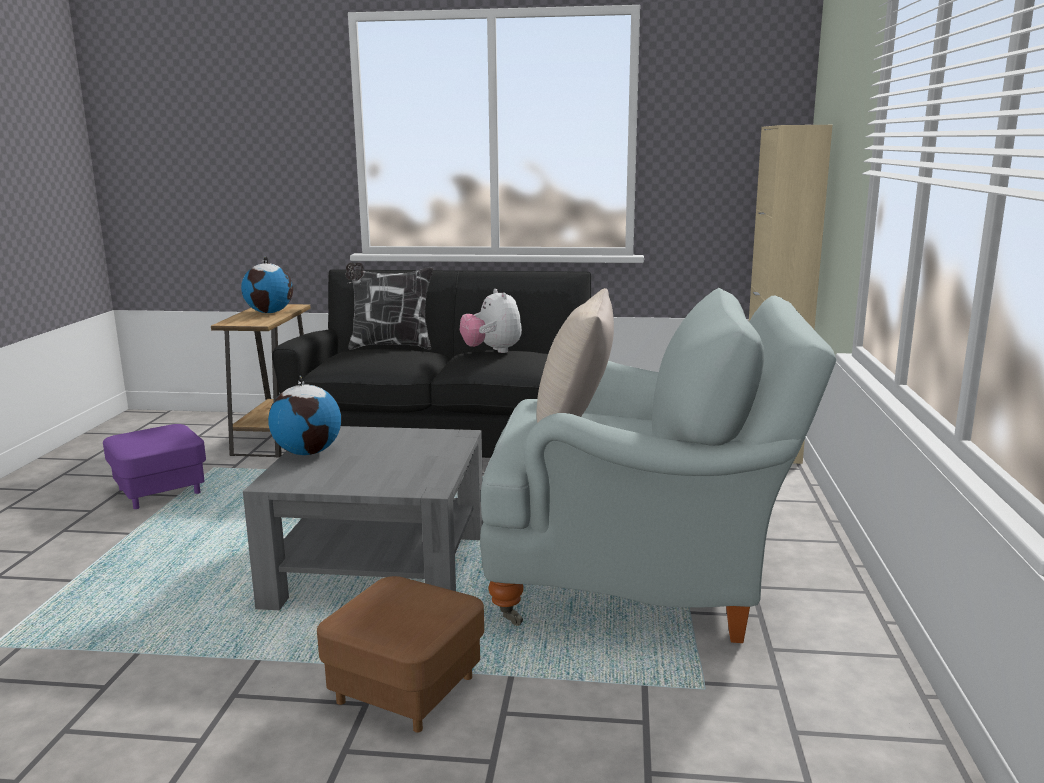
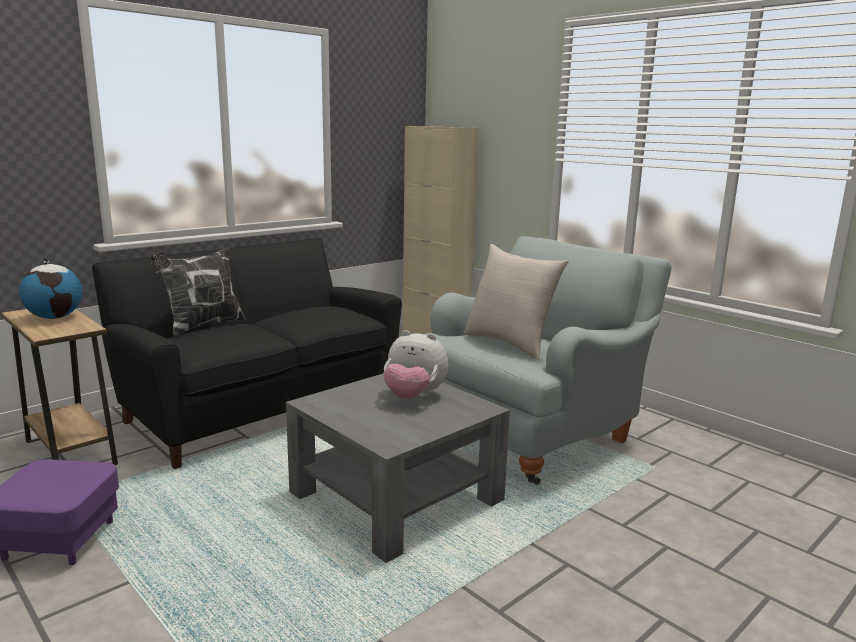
camera: 50 degrees left, 0 degrees up
globe [268,375,341,455] -> none
brown ottoman [317,576,484,733] -> none
plush toy [460,289,522,353] -> plush toy moved to [383,330,448,399]

